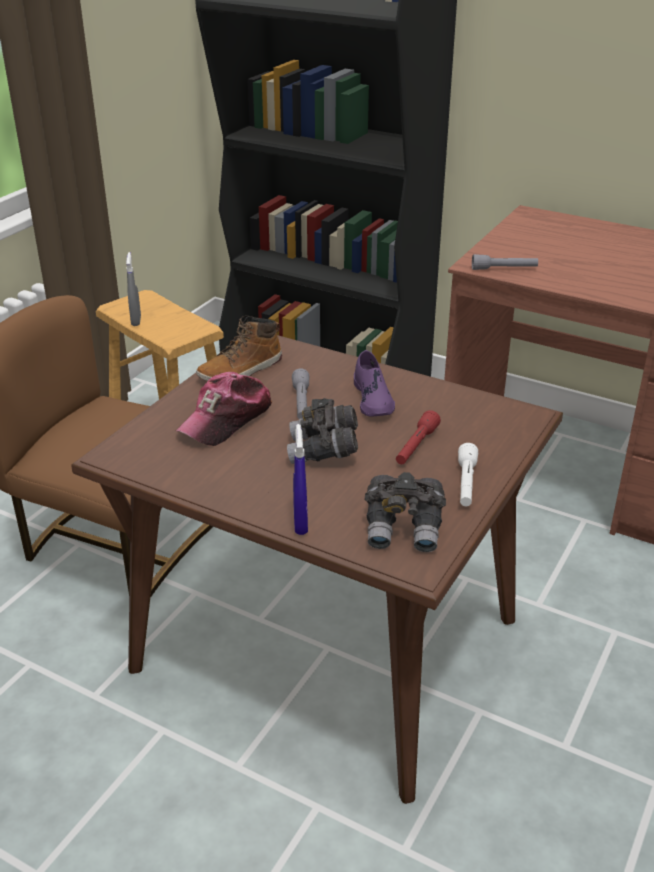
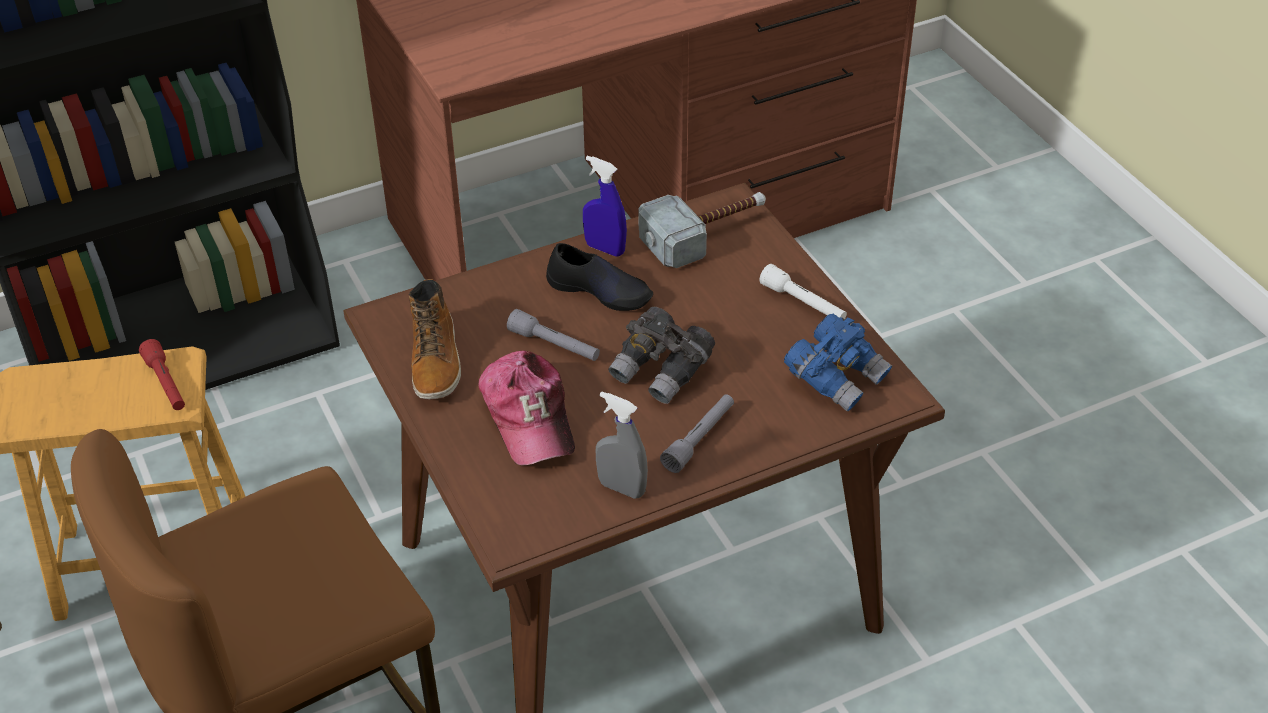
camera: 55 degrees left, 10 degrees up
grey spray bottle [126,252,141,326] -> grey spray bottle moved to [596,391,648,499]
blue spray bottle [293,424,308,535] -> blue spray bottle moved to [583,155,627,256]
purple shoe [354,350,395,417] -> black shoe [546,243,653,311]
grey binoculars [365,472,446,552] -> blue binoculars [784,313,892,412]
red flashlight [396,410,441,464] -> red flashlight moved to [139,339,185,410]
grey flashlight [472,254,538,270] -> grey flashlight moved to [660,394,734,473]
none -> hammer [638,192,766,268]

